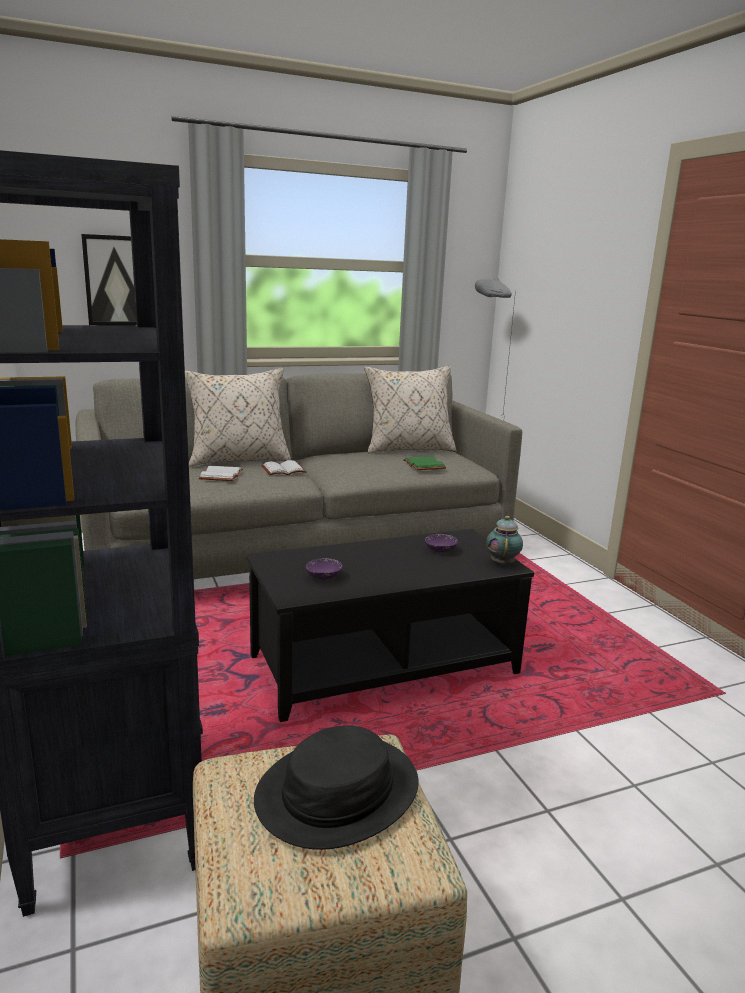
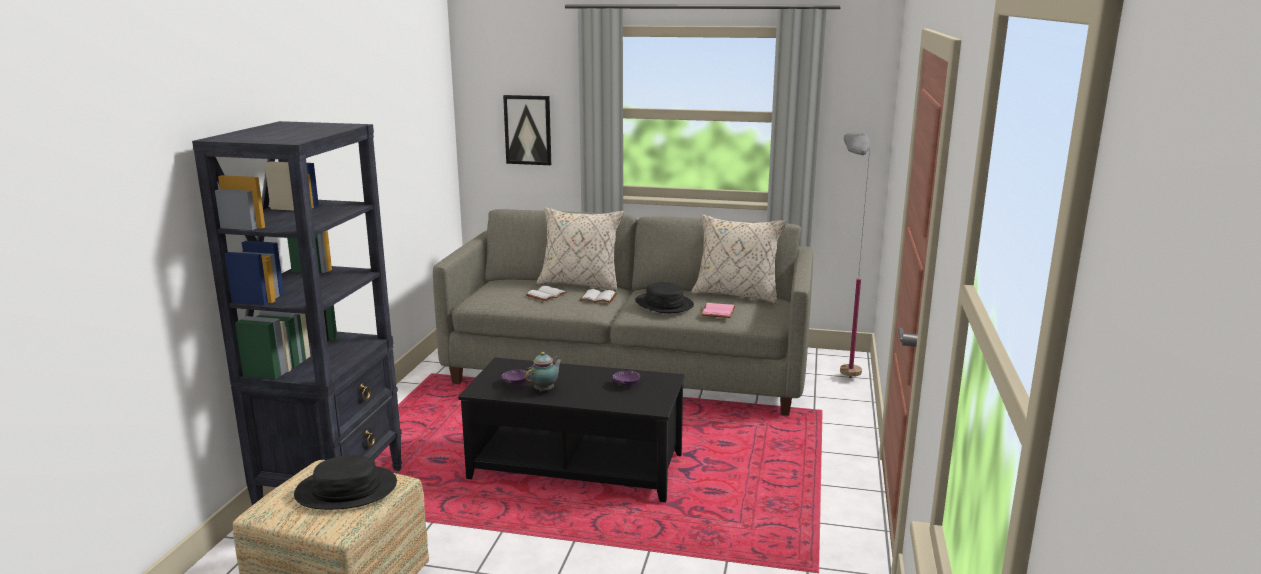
camera: 35 degrees right, 0 degrees up
green book [403,456,446,470] -> pink book [701,303,735,318]
teapot [486,516,523,565] -> teapot moved to [525,352,563,392]
none -> black hat [635,282,694,313]

